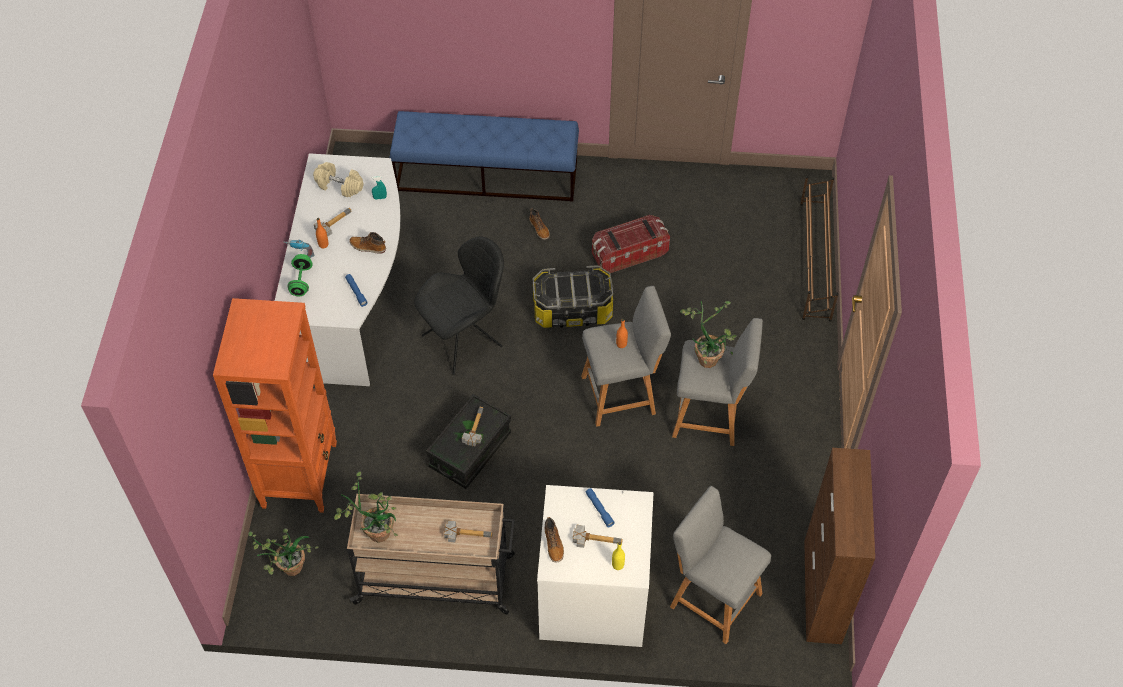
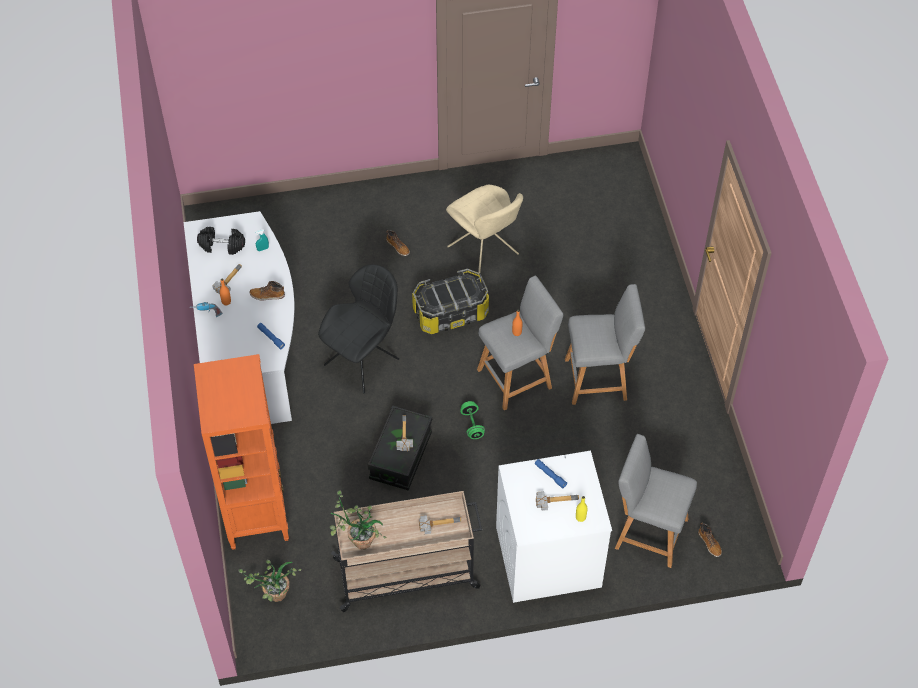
camera: 15 degrees left, 0 degrees up
green dumbbell [287,254,312,296] -> green dumbbell moved to [460,401,485,439]
beige dumbbell [313,162,363,197] -> black dumbbell [197,227,245,255]
blue bench [390,111,579,202] -> none
boot [545,517,564,563] -> boot moved to [698,522,722,557]
storage box [592,215,670,273] -> beige chair [446,185,523,273]
potted plant [680,301,737,368] -> none
brown shoe rack [800,176,838,322] -> none
brown cabinet [804,448,875,644] -> none

